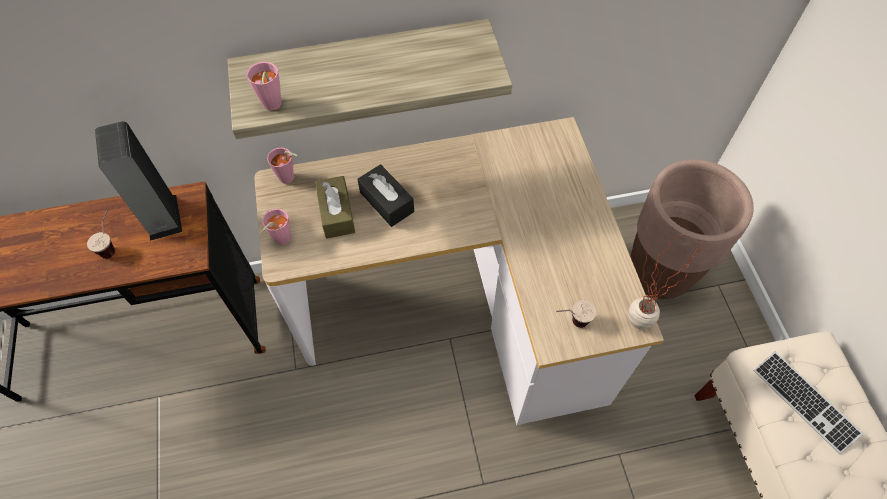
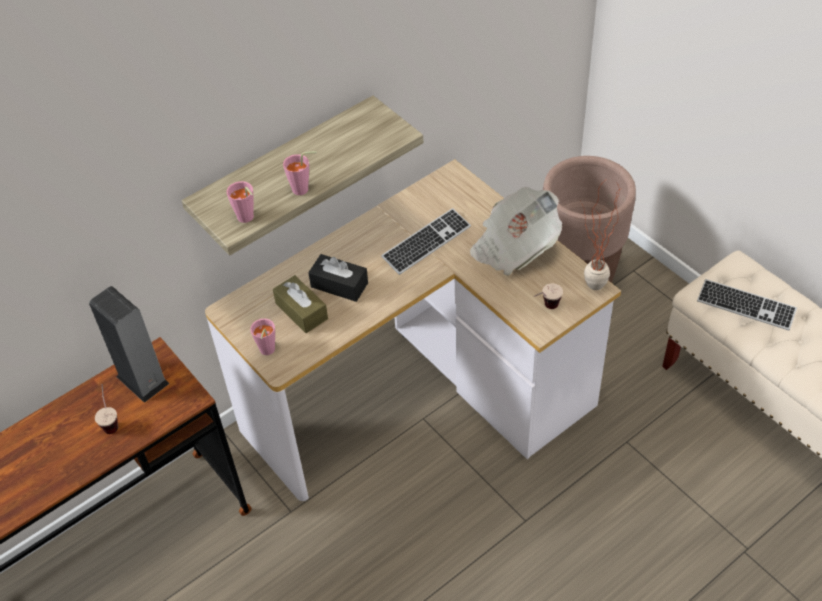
camera: 25 degrees left, 10 degrees down
pink cup [267,147,297,184] -> pink cup moved to [283,151,317,195]
none -> keyboard [381,208,471,275]
none -> newspaper [470,186,562,276]

